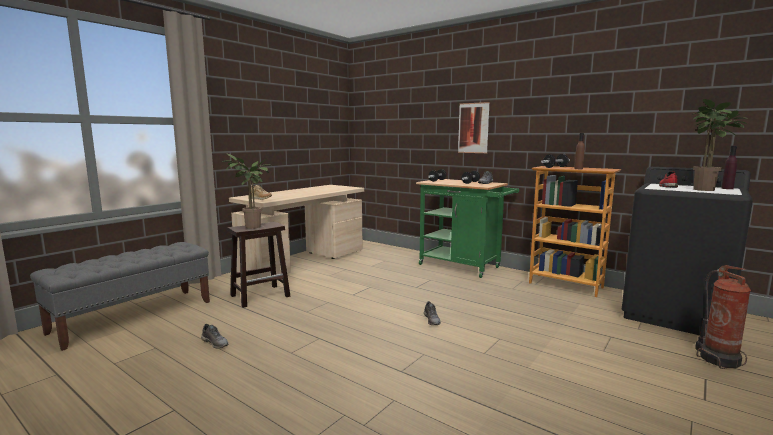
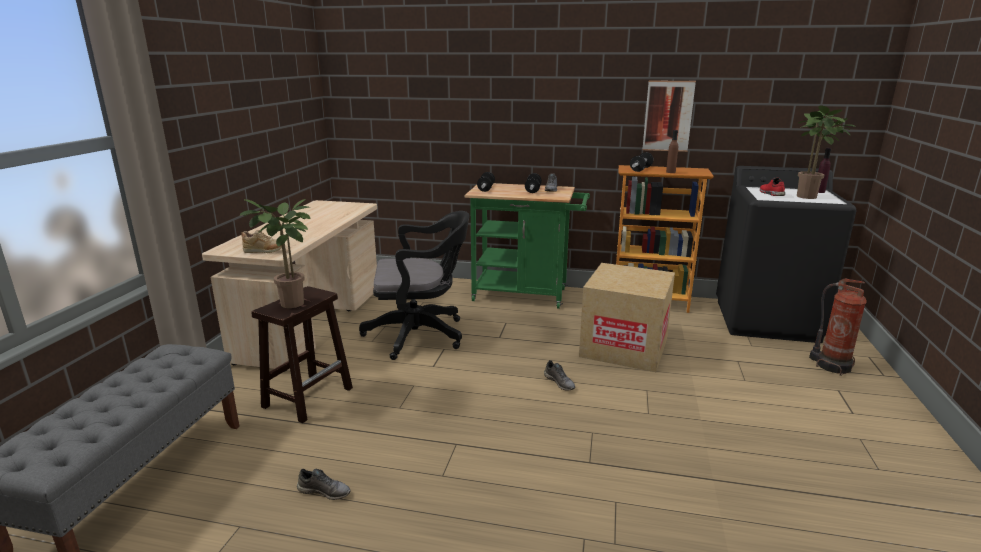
camera: 25 degrees left, 10 degrees up
picture [458,102,490,153] -> picture moved to [642,80,696,152]
none -> black office chair [359,211,469,360]
none -> cardboard box [579,263,675,372]

